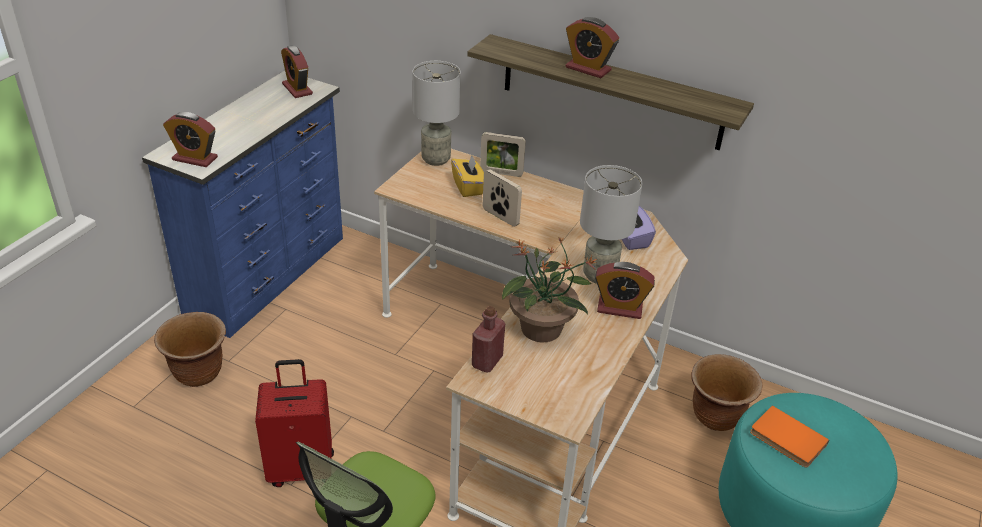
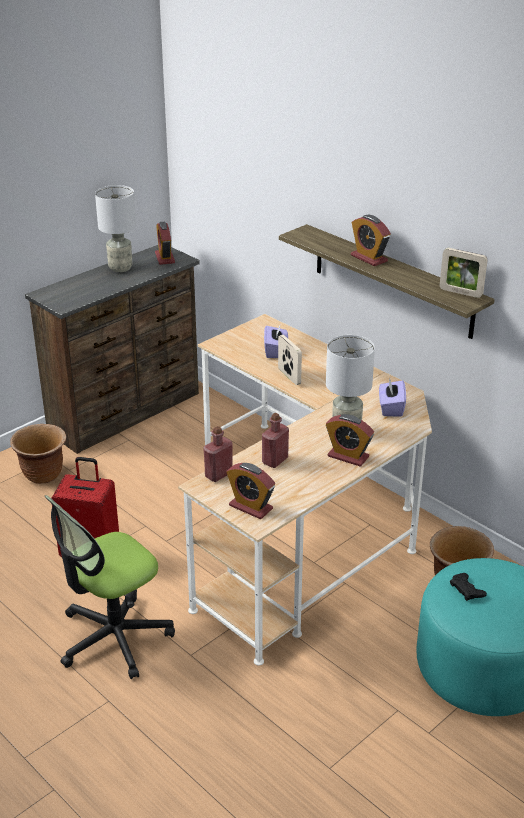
camera: 20 degrees right, 5 degrees down
blue dresser [142,71,343,338] -> brown dresser [25,245,200,454]
alarm clock [163,112,218,167] -> alarm clock moved to [226,463,275,519]
grey table lamp [413,61,461,166] -> grey table lamp moved to [95,185,136,272]
yellow tissue box [451,156,484,197] -> purple tissue box [264,323,288,358]
picture frame [480,132,526,177] -> picture frame moved to [440,248,488,298]
potted plant [502,236,597,342] -> red bottle [262,413,289,468]
orange book [750,405,829,468] -> black game controller [450,573,487,601]

